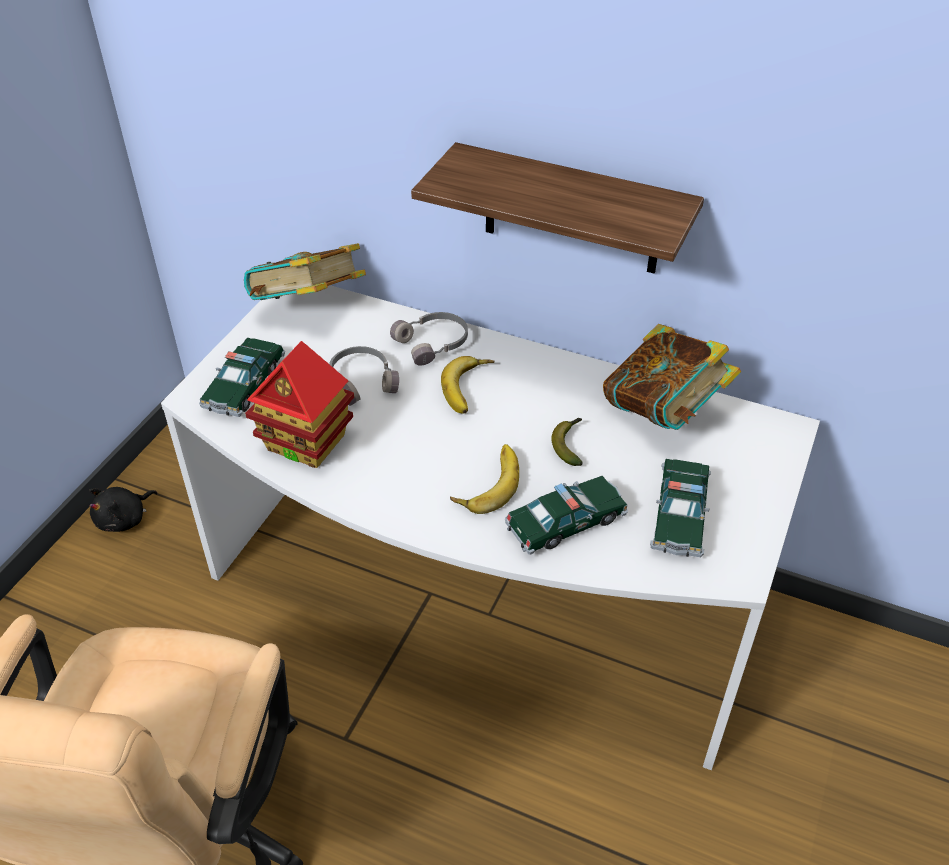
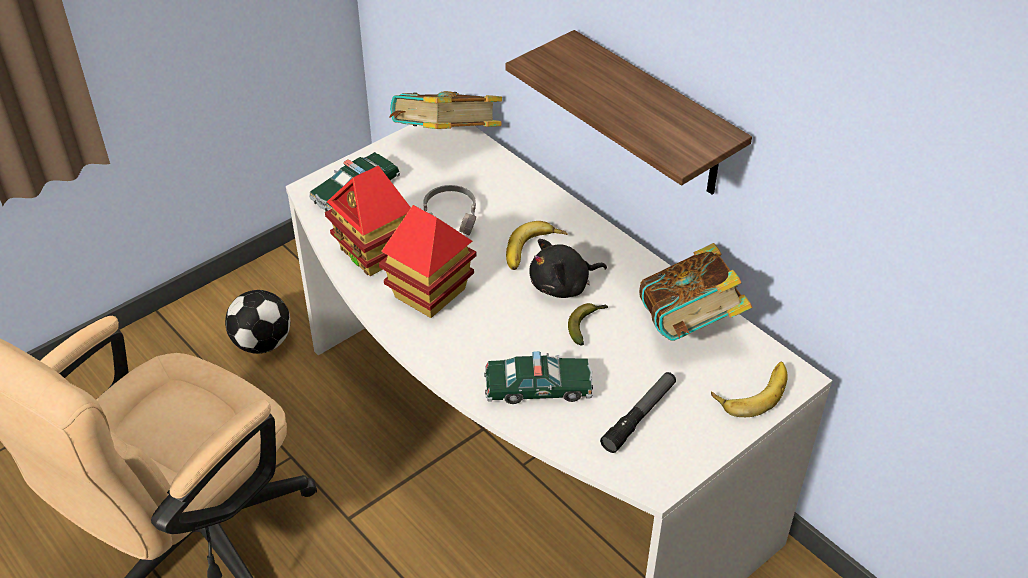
camera: 25 degrees right, 0 degrees up
black plush toy [89,487,157,532] -> black plush toy moved to [529,239,607,298]
grey headphones [390,312,468,366] -> none
banana [450,444,519,514] -> banana moved to [711,362,788,417]
toy car [650,459,711,557] -> flashlight [600,372,676,453]
none -> football [225,290,290,354]
none -> toy house [379,205,477,318]

